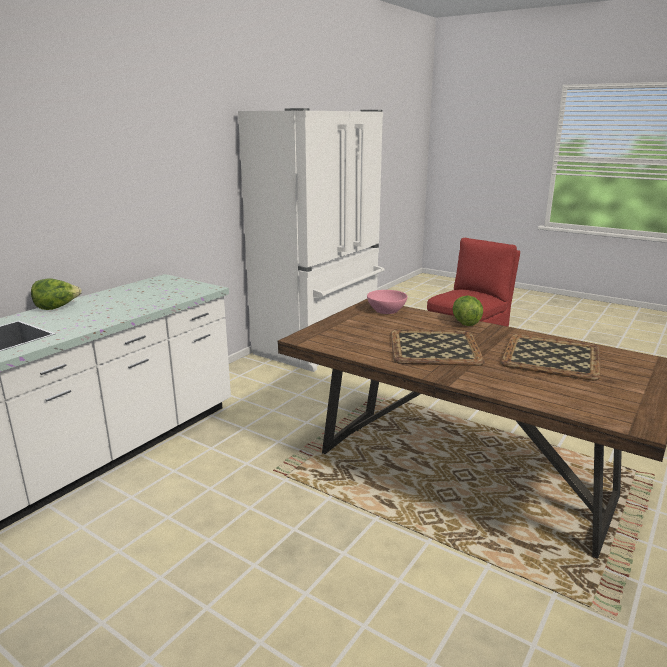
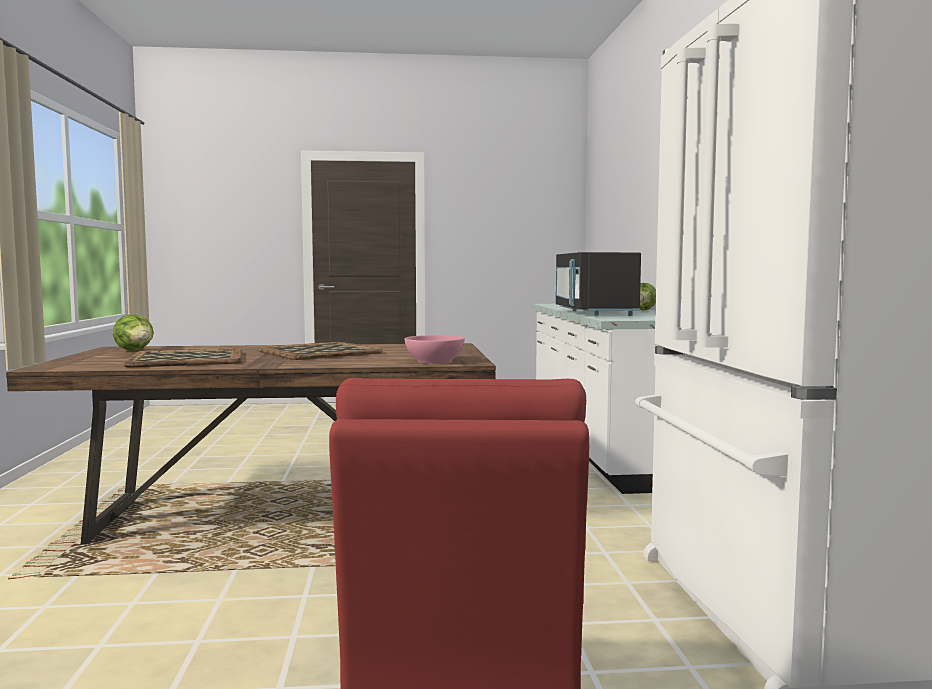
camera: 140 degrees right, 15 degrees down
lettuce [453,296,483,326] -> lettuce moved to [113,314,154,351]
none -> black microwave [556,252,641,316]

